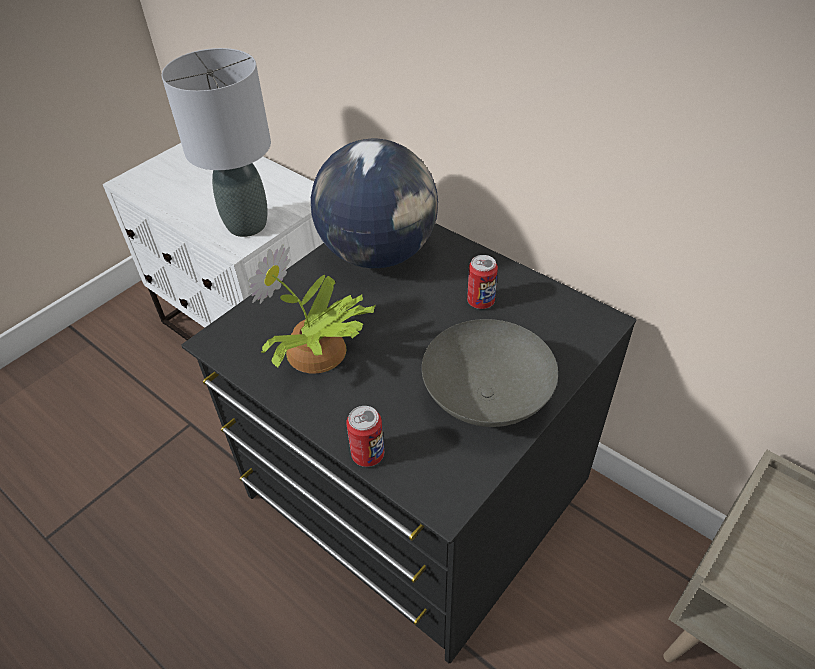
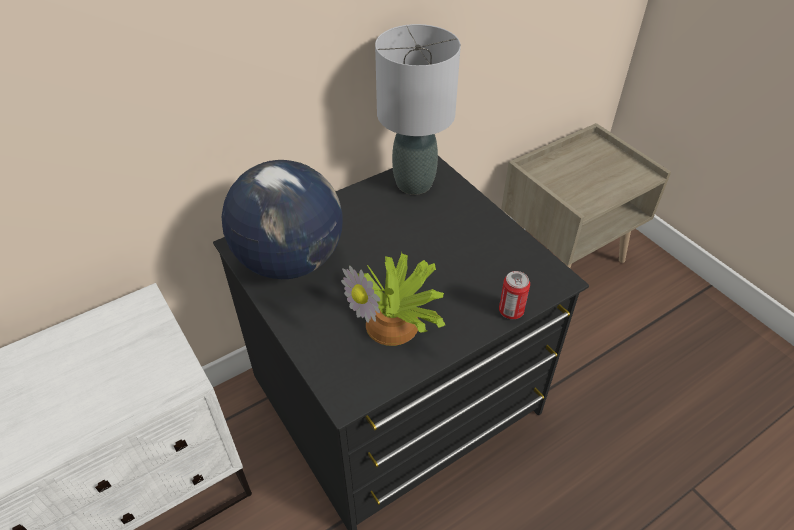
camera: 75 degrees left, 0 degrees up
grey table lamp [161,48,271,237] -> grey table lamp moved to [375,24,461,195]
grey bowl [422,319,558,427] -> none
can [467,255,498,309] -> none

